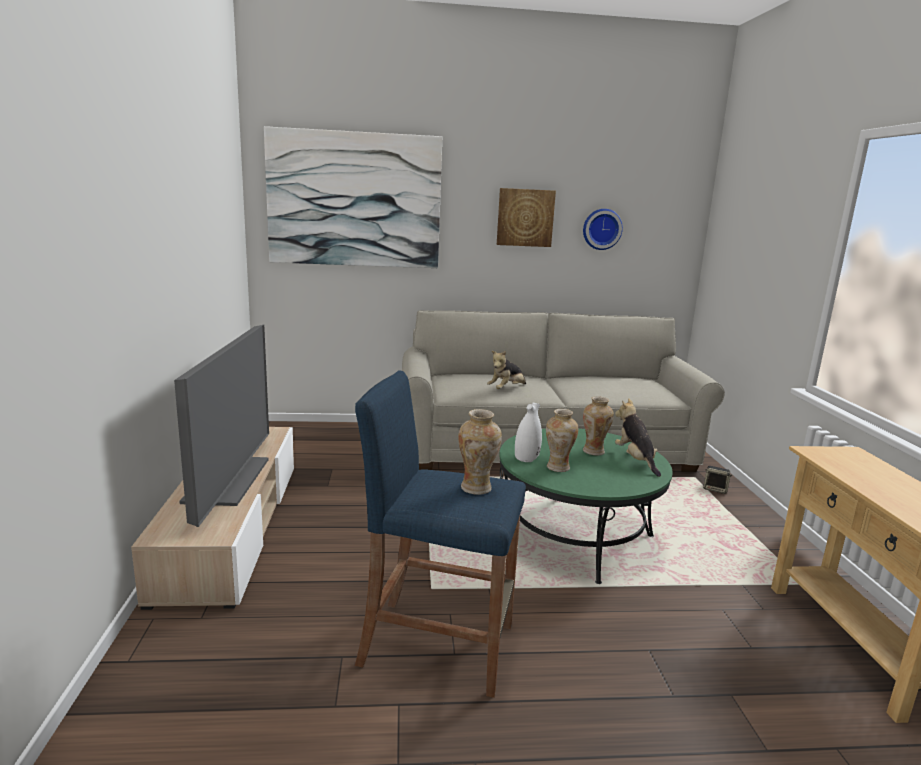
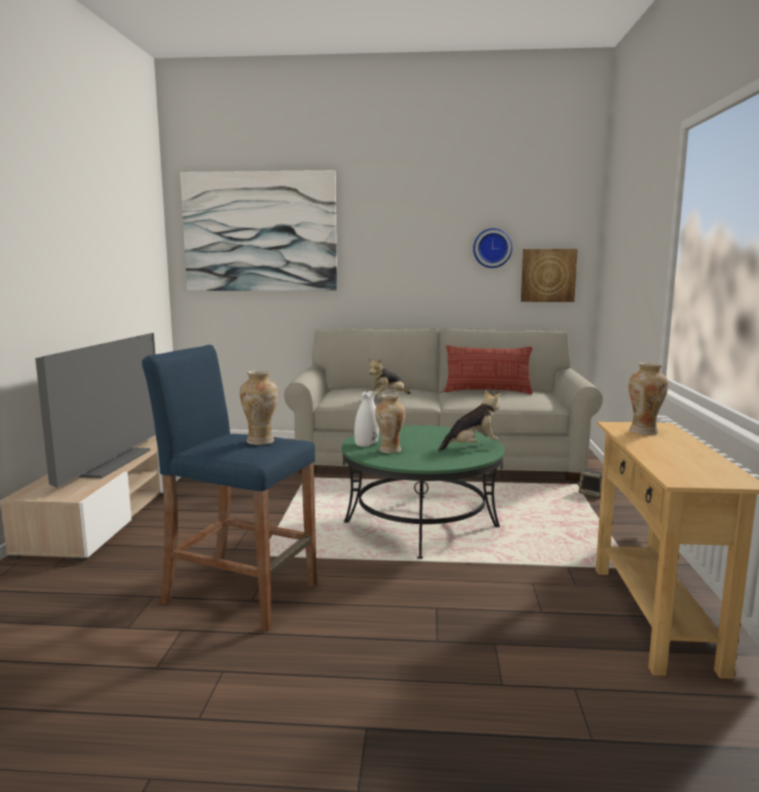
camera: 10 degrees right, 5 degrees down
picture [497,188,556,247] -> picture moved to [521,249,578,302]
vase [583,396,614,456] -> vase moved to [628,363,668,435]
plush toy [615,398,661,477] -> plush toy turned 75 degrees clockwise [438,390,501,452]
none -> pillow [444,345,533,394]

